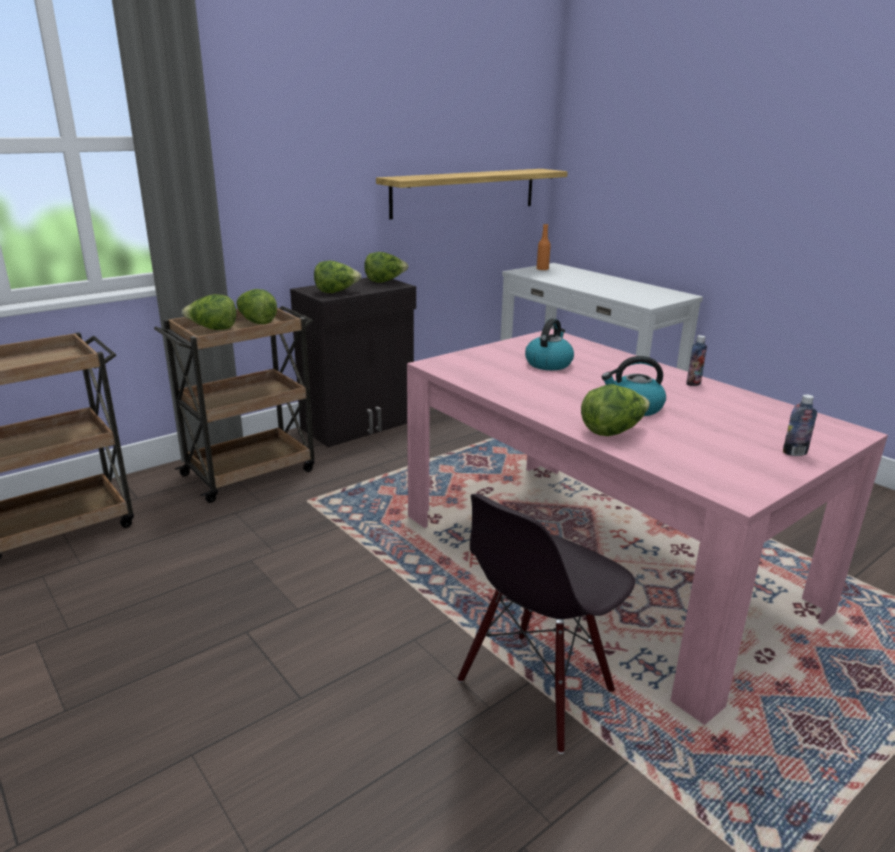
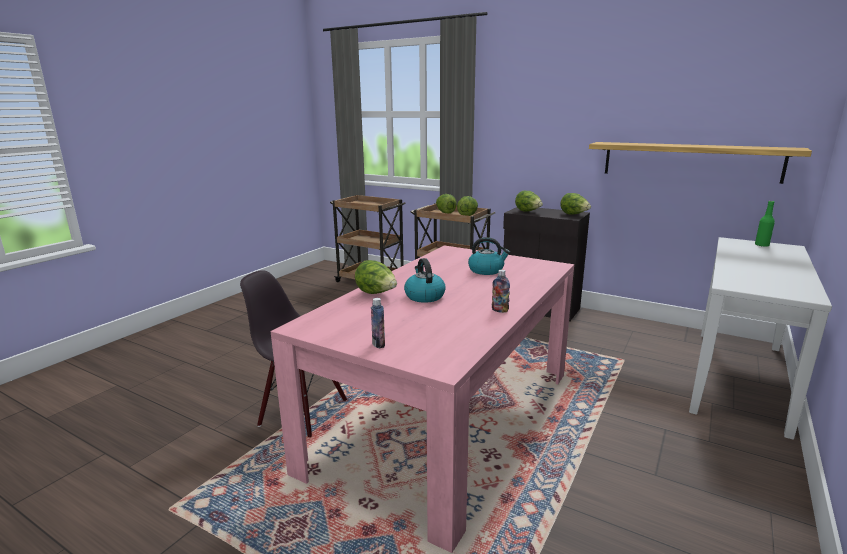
camera: 70 degrees right, 5 degrees down
orange bottle [537,224,551,271] -> green bottle [755,201,775,247]

